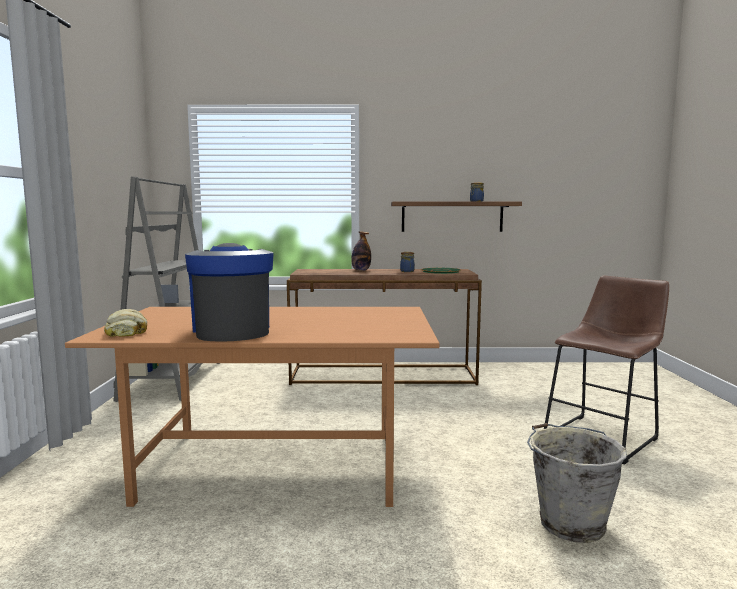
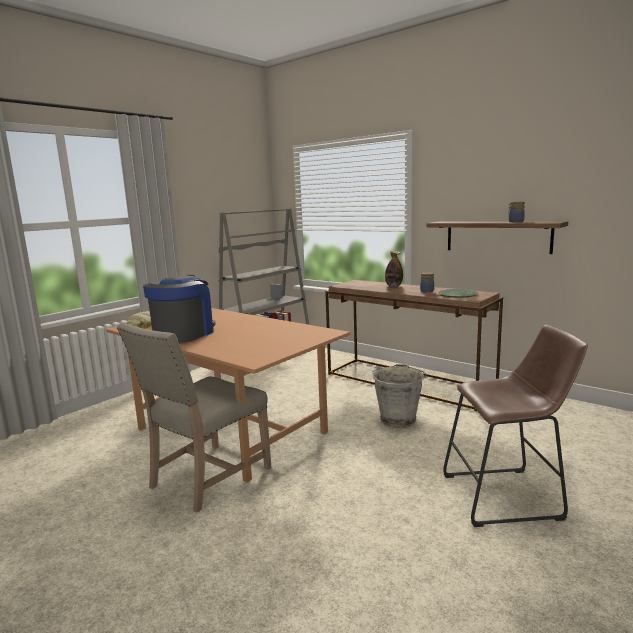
camera: 40 degrees right, 5 degrees up
grey bucket [527,423,627,543] -> grey bucket moved to [372,364,427,428]
none -> beige chair [117,323,271,513]

